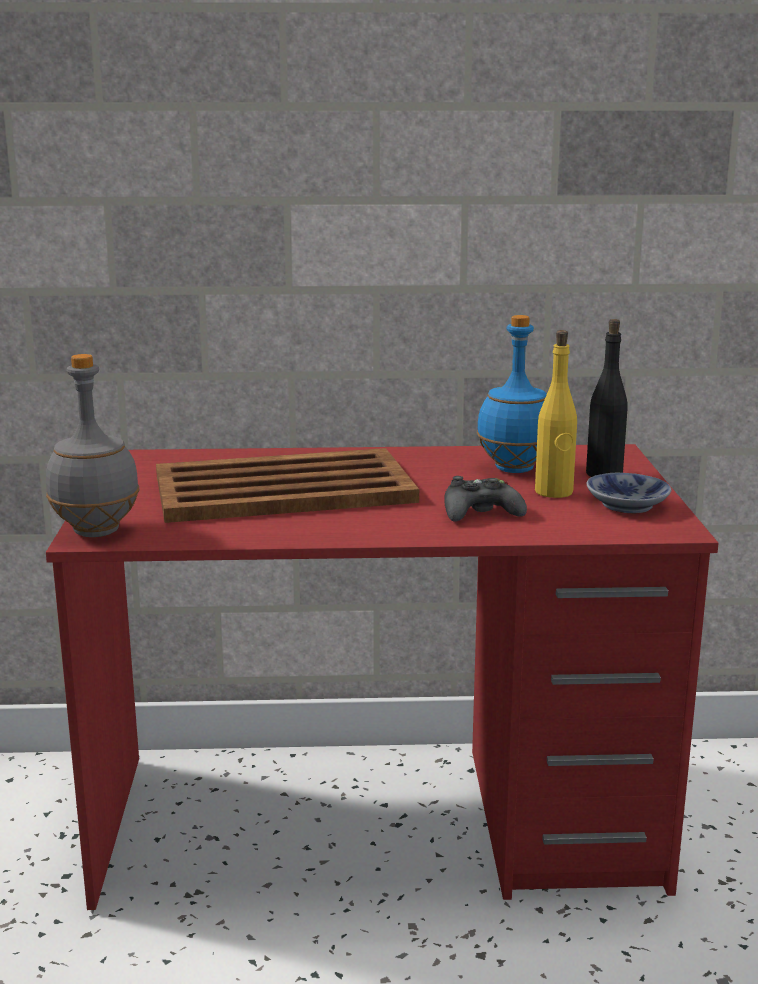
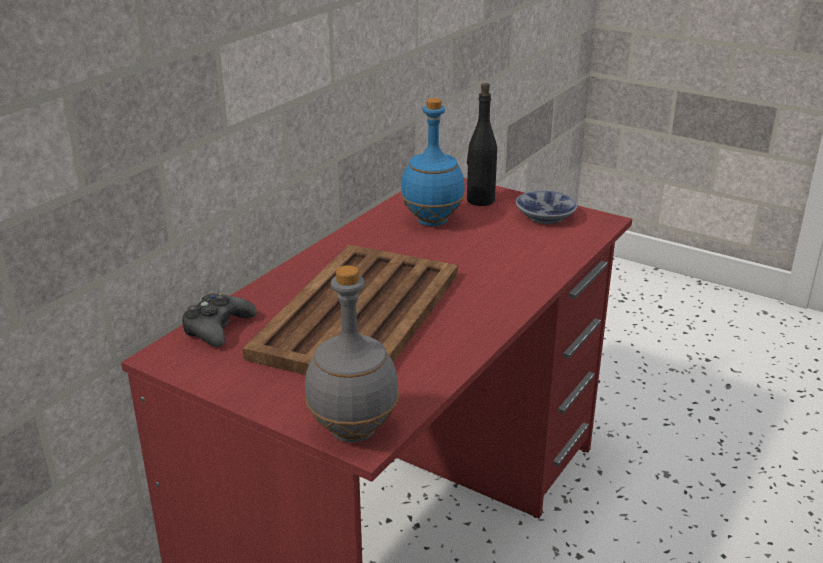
camera: 55 degrees left, 10 degrees up
black game controller [444,476,527,522] -> black game controller moved to [182,293,257,347]
yellow bottle [535,330,577,498] -> none

